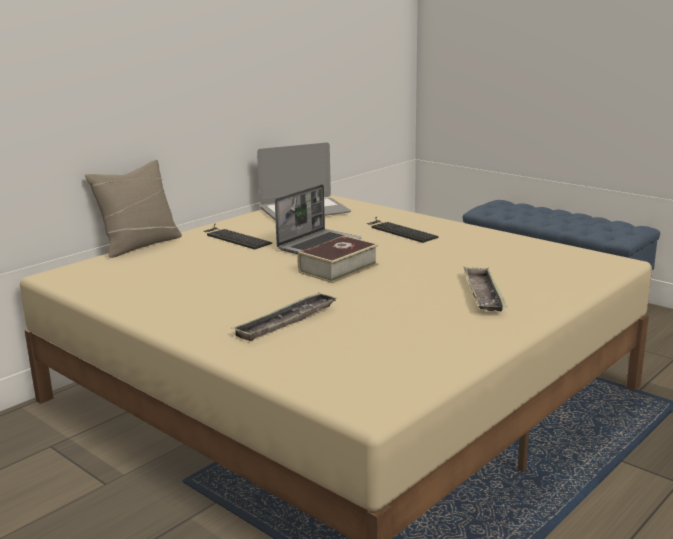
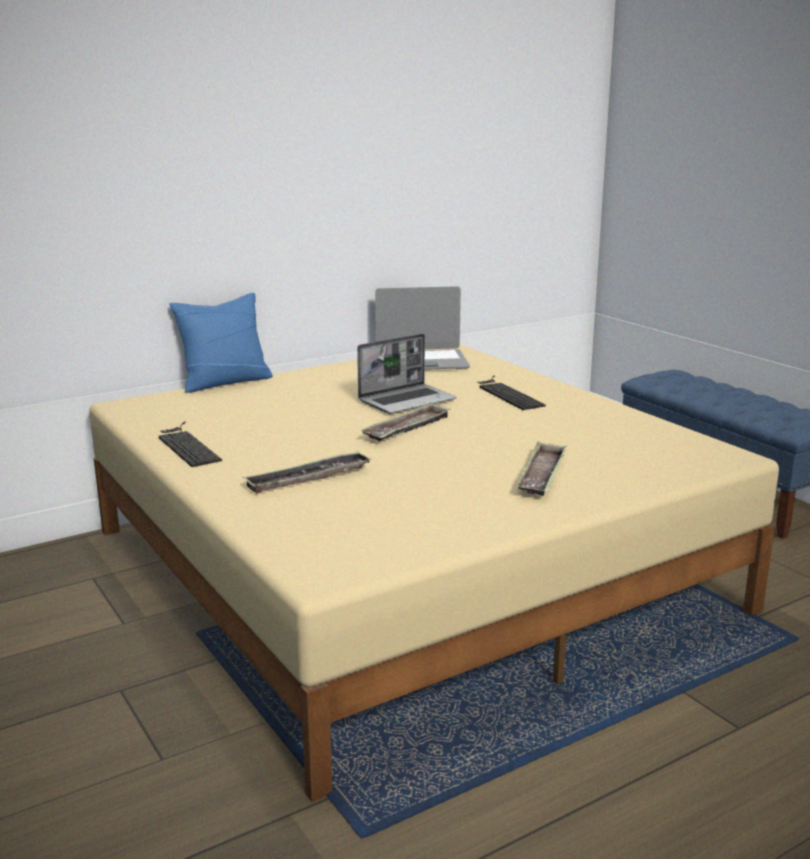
camera: 15 degrees right, 0 degrees up
beige pillow [85,160,182,258] -> blue pillow [169,293,273,393]
keyboard [204,224,272,250] -> keyboard moved to [159,422,222,467]
book [298,236,379,283] -> tray [360,402,451,442]

